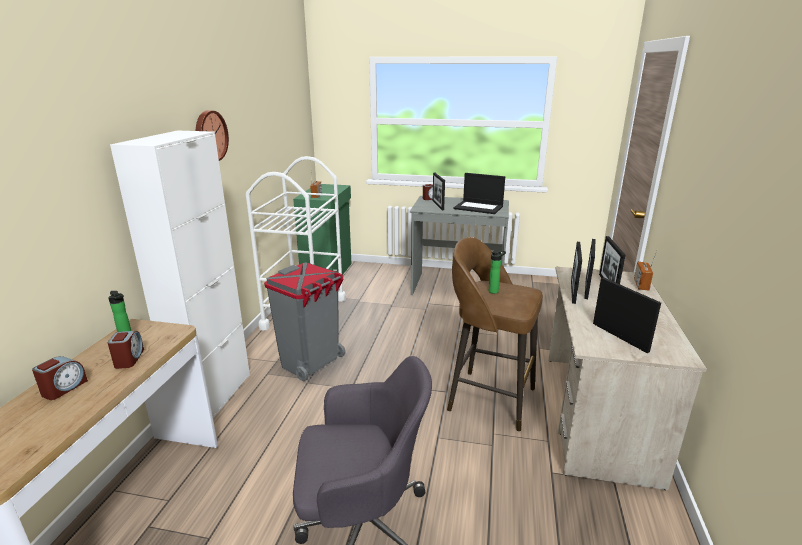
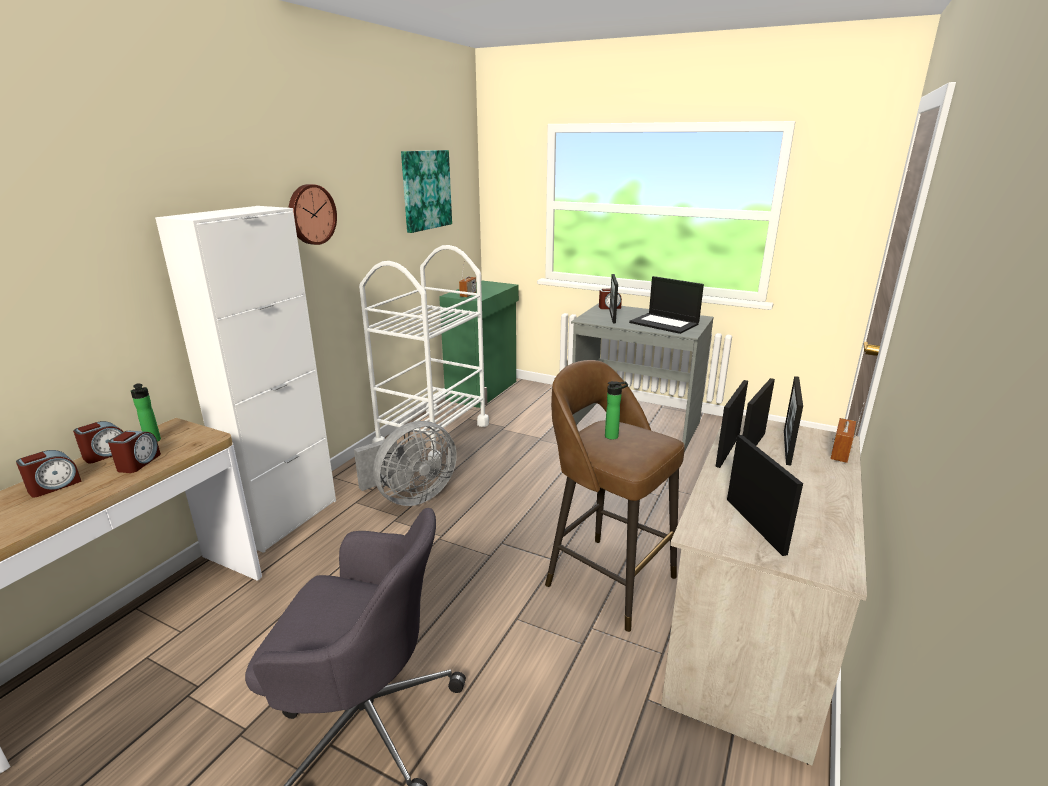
camera: 15 degrees right, 0 degrees up
grey trash can [264,262,345,381] -> grey fan [354,421,457,506]
none -> alarm clock [73,421,124,463]
none -> picture [401,150,452,233]

